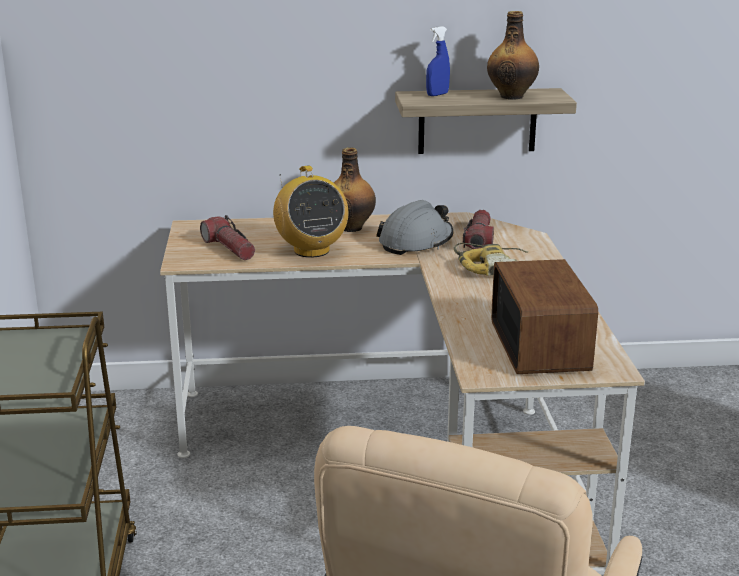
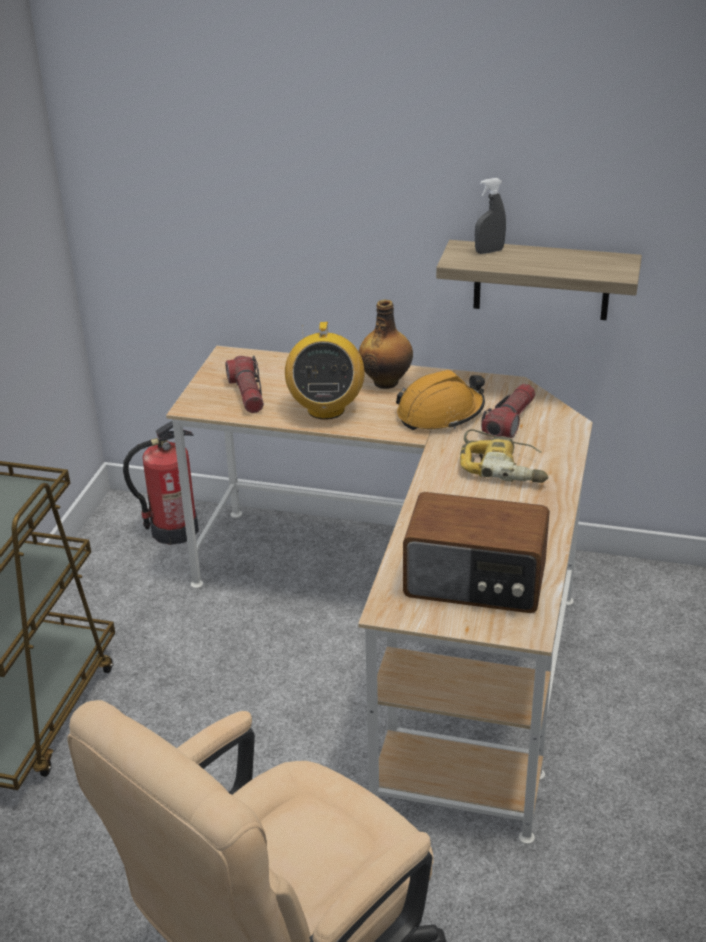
camera: 20 degrees right, 10 degrees up
grey hard hat [376,200,454,255] -> orange hard hat [396,370,485,430]
blue spray bottle [426,26,450,96] -> grey spray bottle [475,178,506,254]
bottle [487,11,539,100] -> none
radio [491,259,598,374] -> radio turned 90 degrees clockwise [403,492,550,613]
none -> fire extinguisher [123,421,199,545]

